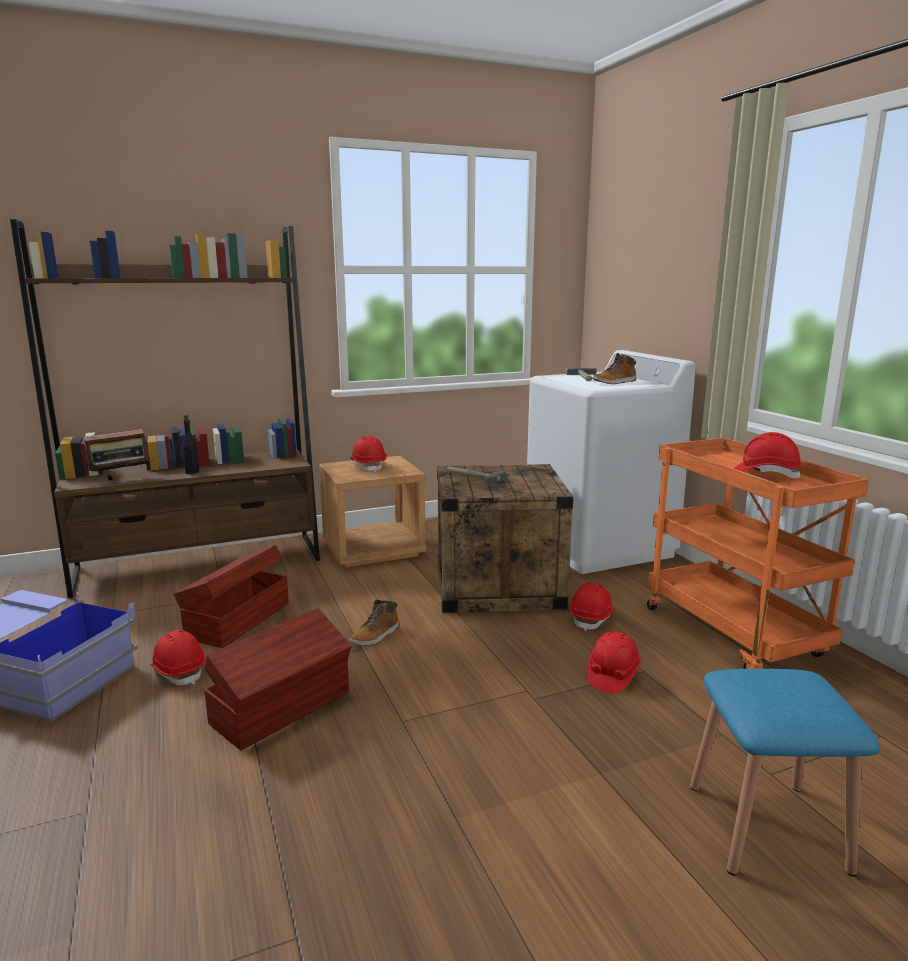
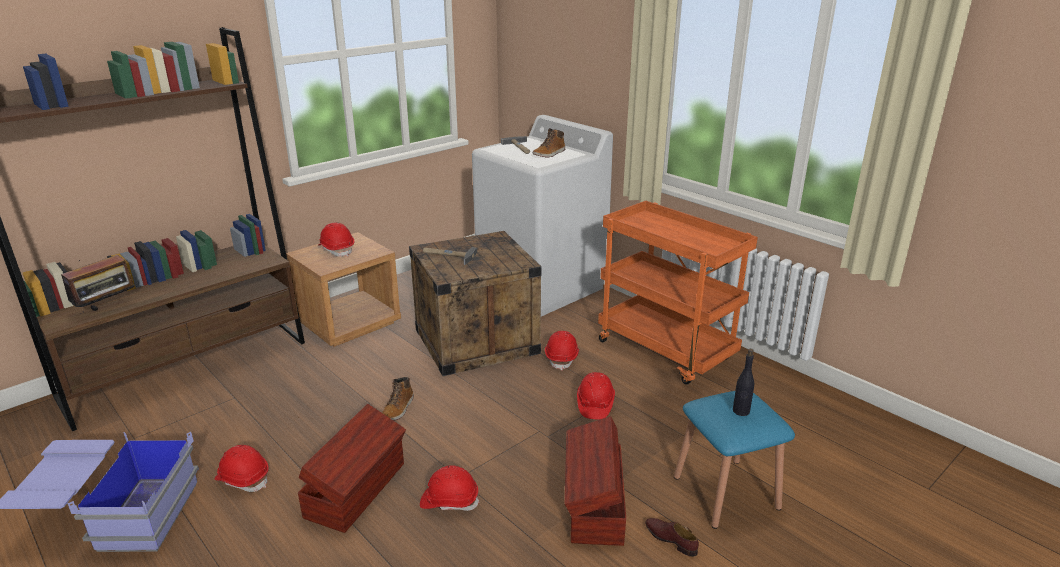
camera: 20 degrees left, 10 degrees up
brown storage box [174,545,289,648] -> brown storage box moved to [565,416,626,546]
black bottle [182,415,199,474] -> black bottle moved to [733,349,754,416]
red hard hat [734,432,802,478] -> red hard hat moved to [420,465,480,511]
none -> brown shoe [645,518,699,557]

